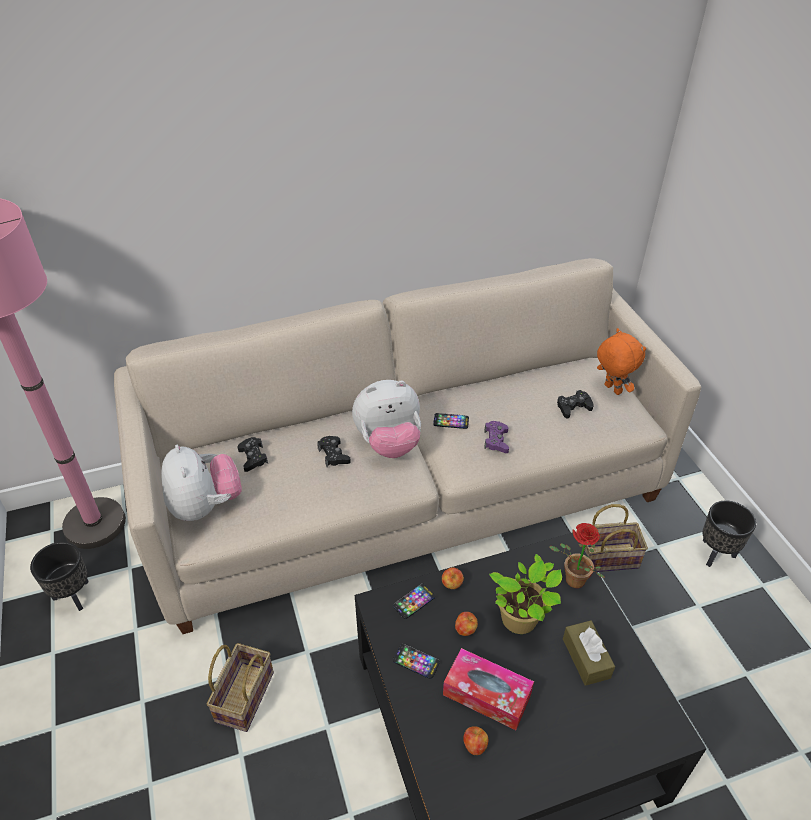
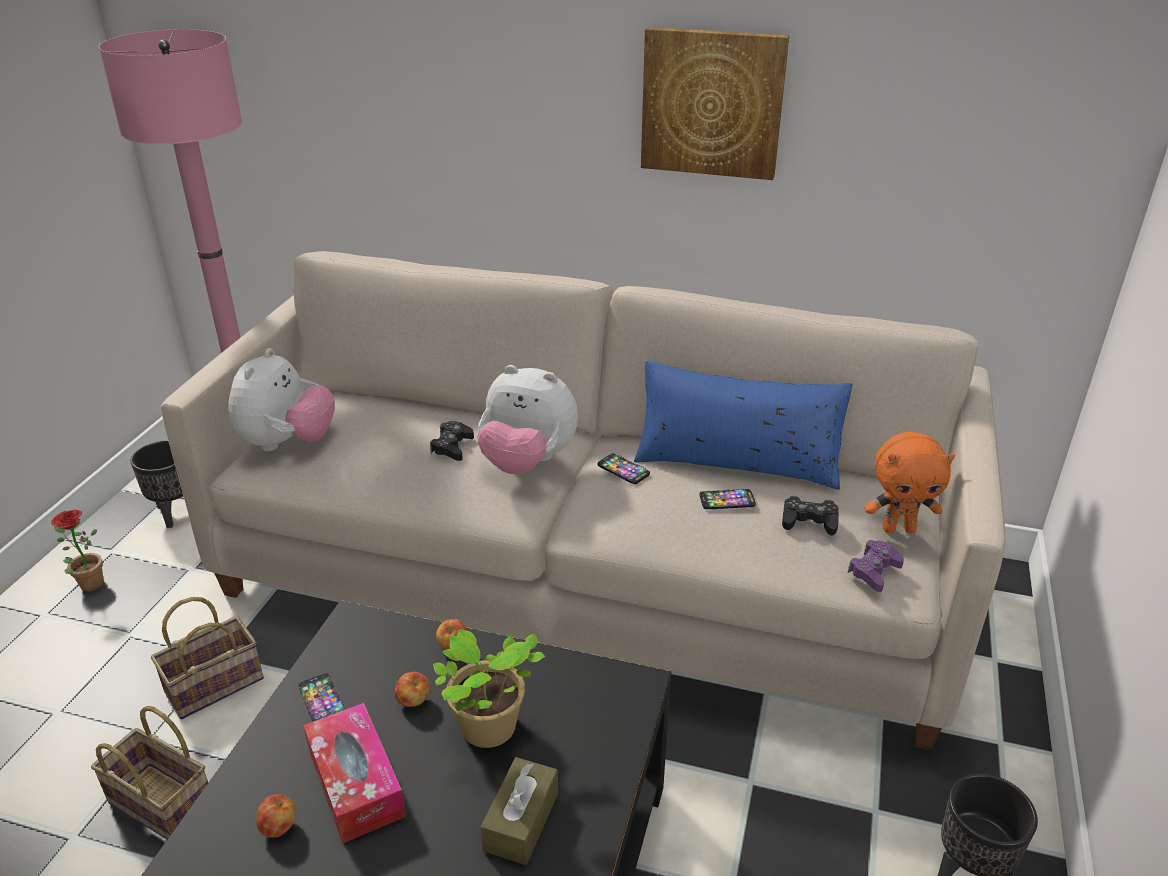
camera: 35 degrees right, 10 degrees down
black game controller [237,437,268,472] -> none
phone [393,584,435,619] -> phone moved to [700,489,756,509]
purple game controller [484,421,509,453] -> purple game controller moved to [848,540,904,592]
potted plant [549,523,605,588] -> potted plant moved to [51,510,104,592]
basket [580,504,648,572] -> basket moved to [91,706,208,839]
orange plush toy [597,328,646,395] -> orange plush toy turned 90 degrees clockwise [864,431,955,533]
none -> blue pillow [634,360,853,490]
none -> picture [641,27,790,180]

